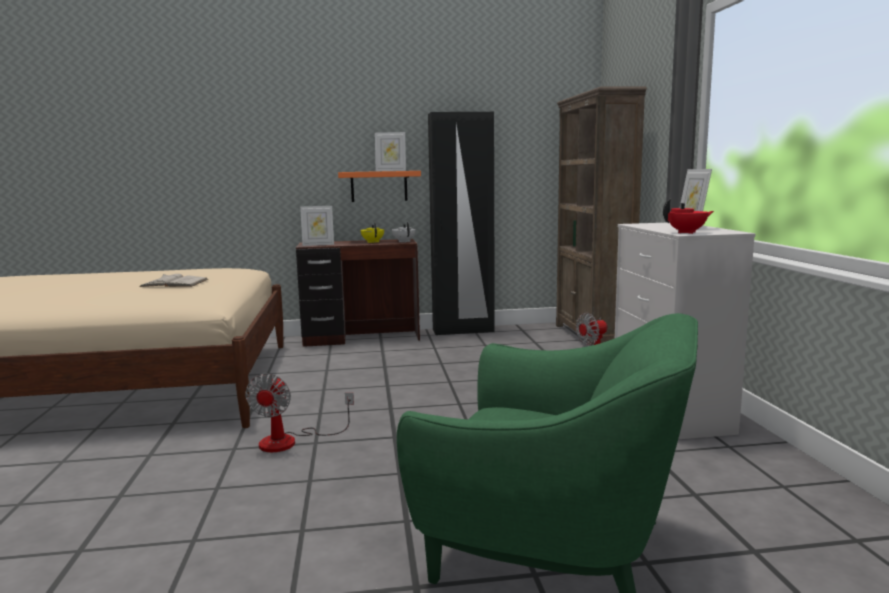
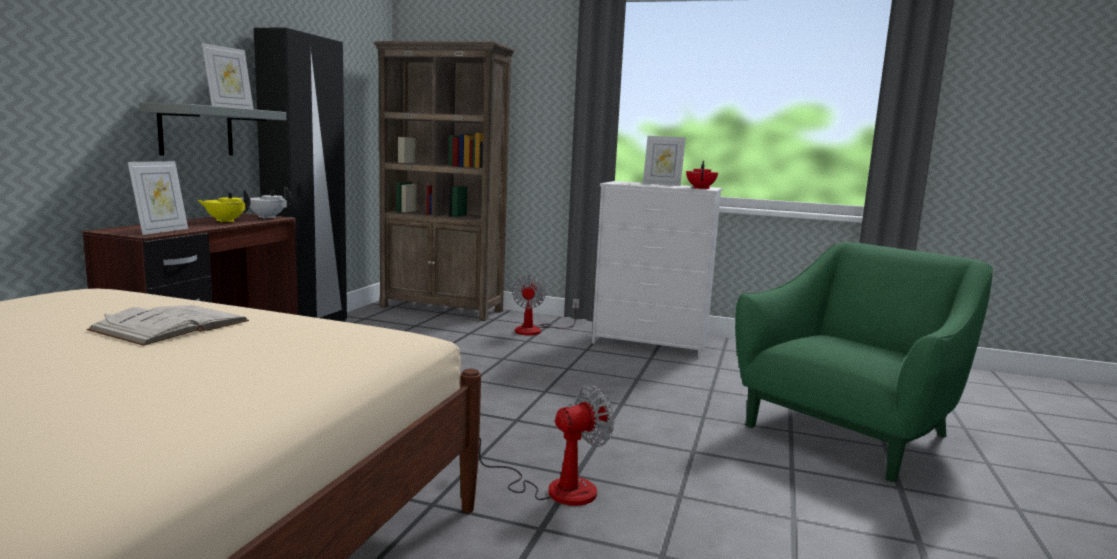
camera: 65 degrees left, 0 degrees up
fan [245,373,354,452] -> fan turned 60 degrees counterclockwise [479,385,614,506]
orange shelf [338,171,421,202] -> grey shelf [140,102,287,155]

